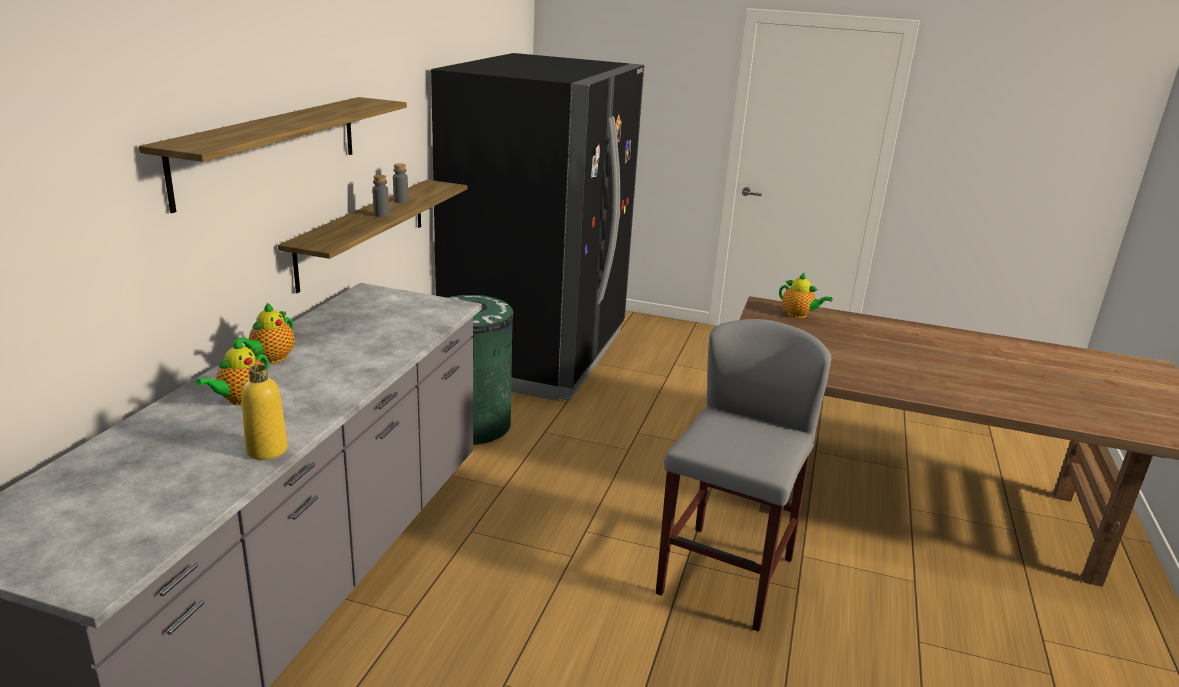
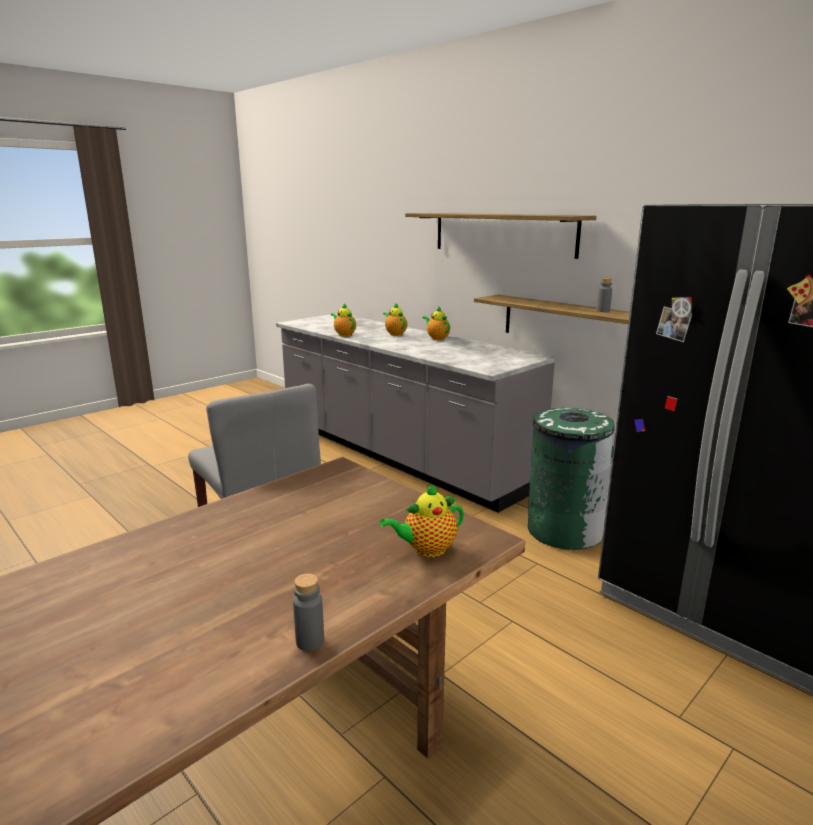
camera: 120 degrees right, 5 degrees down
yellow bottle [241,365,288,460] -> teapot [331,304,356,337]
grey bottle [372,175,389,217] -> grey bottle moved to [293,573,324,651]

